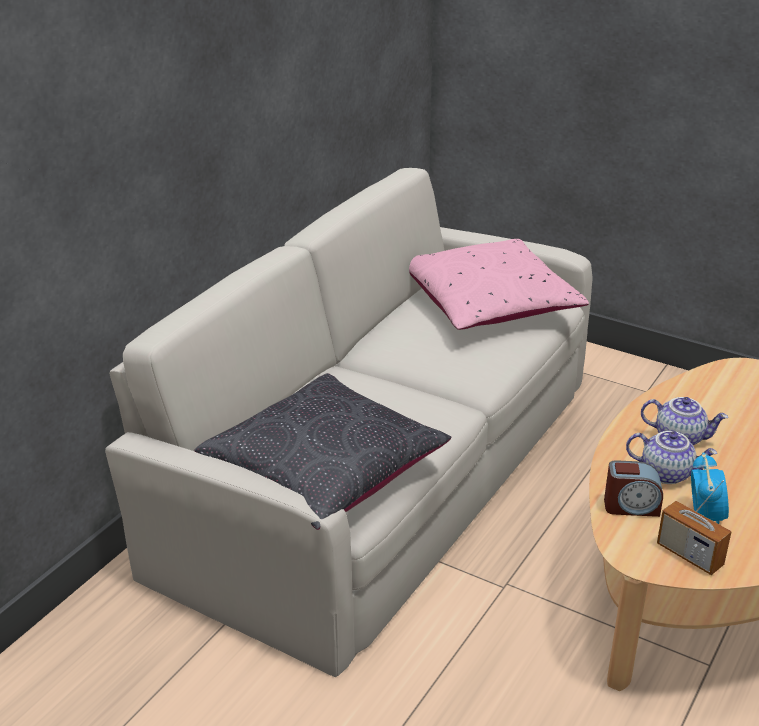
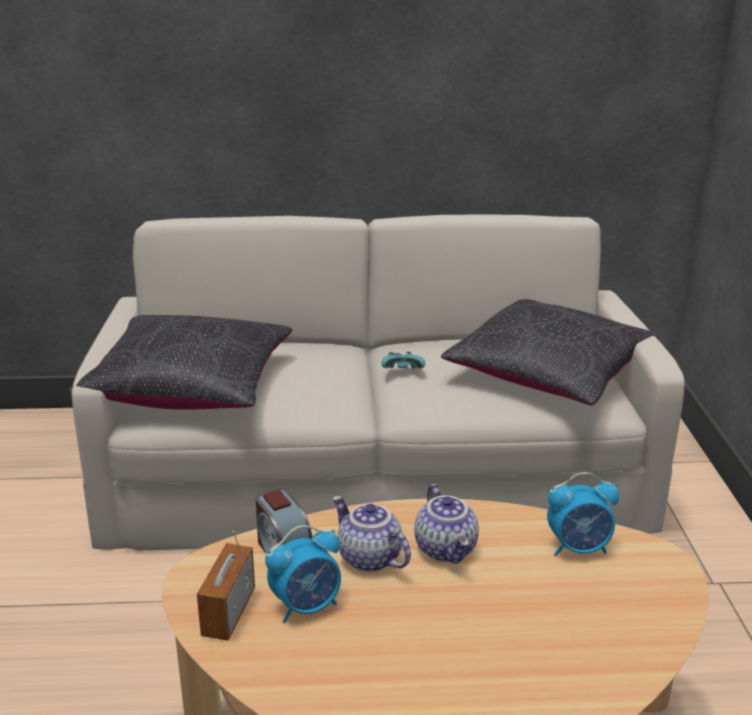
camera: 55 degrees right, 5 degrees down
pink pillow [409,239,589,330] -> black pillow [441,299,659,406]
teapot [626,431,717,484] -> teapot turned 150 degrees clockwise [332,496,411,572]
none -> turquoise game controller [381,352,425,369]
none -> alarm clock [547,472,619,556]

